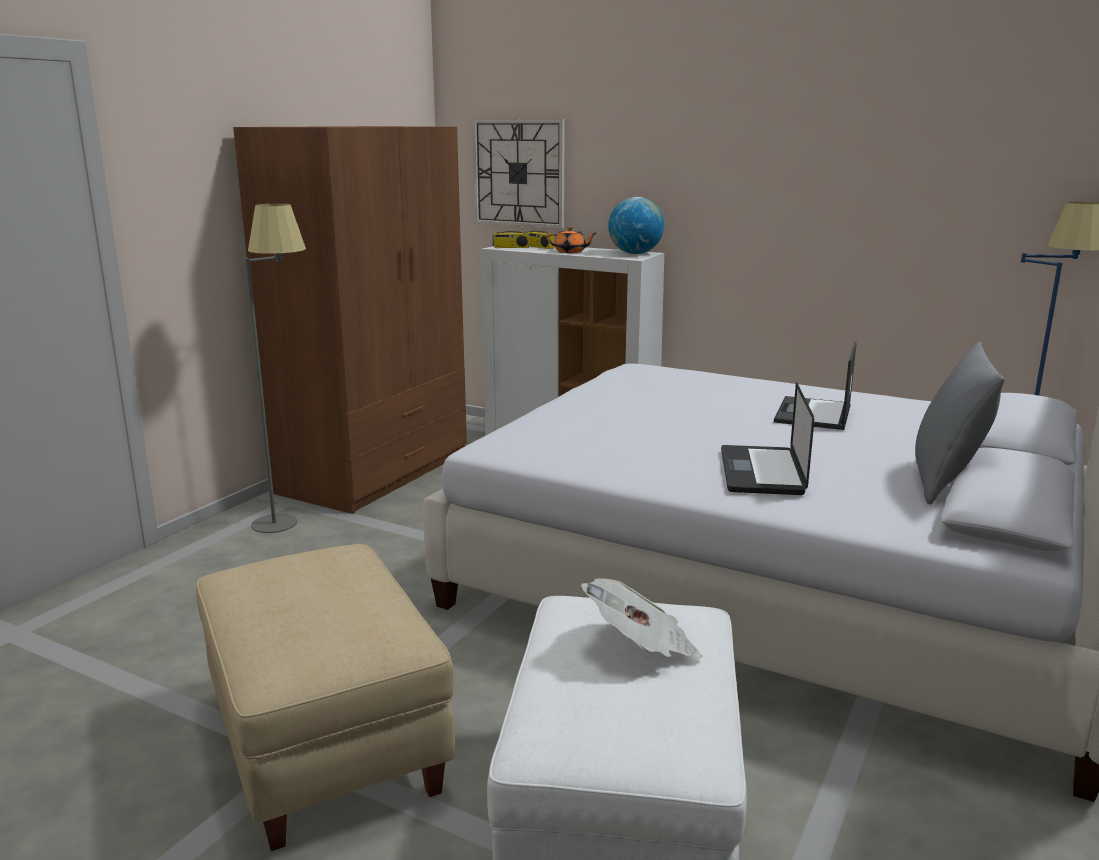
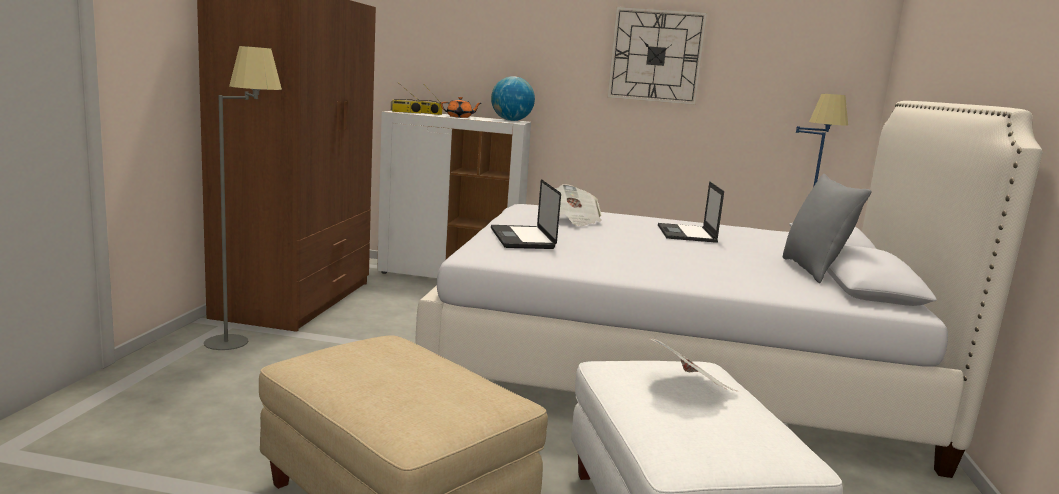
camera: 20 degrees left, 5 degrees down
wall clock [472,119,565,229] -> wall clock moved to [607,7,708,105]
laptop [721,382,815,495] -> laptop moved to [491,179,561,249]
none -> newspaper [555,184,602,226]

